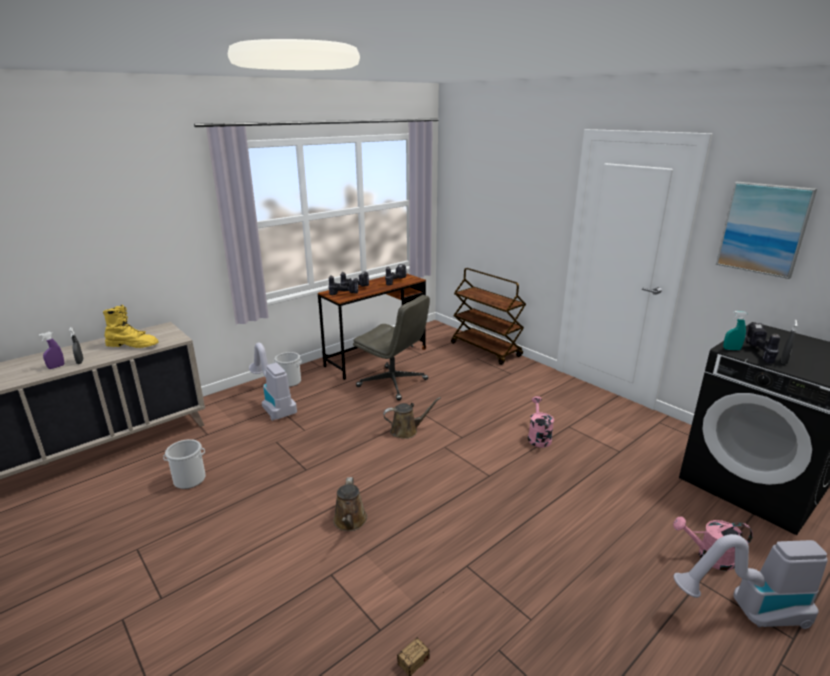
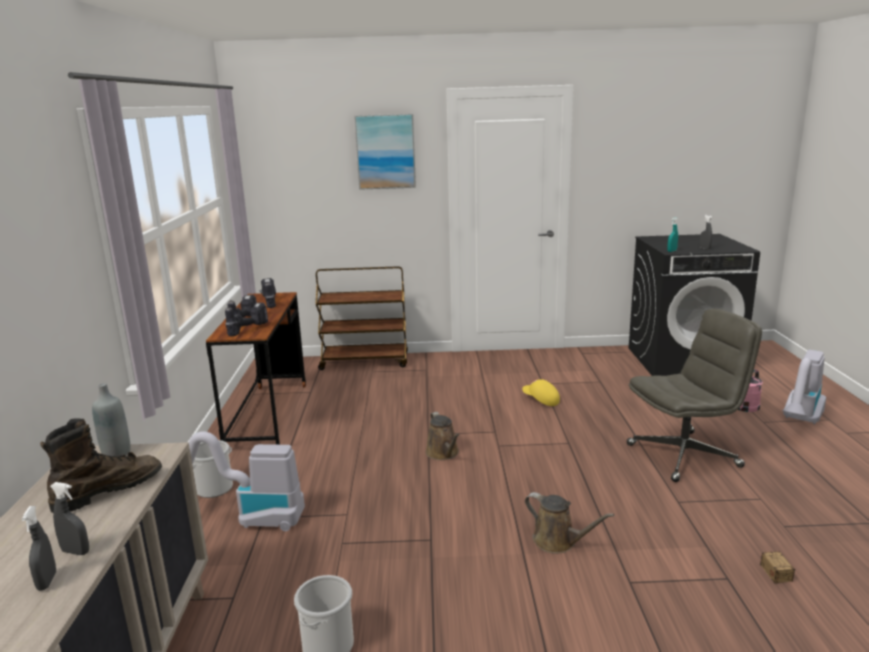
camera: 50 degrees left, 5 degrees down
purple spray bottle [39,332,64,369] -> grey spray bottle [22,506,56,591]
yellow boot [103,305,159,348] -> brown boot [40,418,162,513]
grey office chair [353,295,430,401] -> grey office chair moved to [627,309,762,482]
brown watering can [383,397,441,439] -> brown watering can turned 135 degrees clockwise [426,412,459,460]
pink watering can [528,396,554,448] -> yellow cap [522,379,560,406]
picture [716,182,817,279] -> picture moved to [354,114,416,190]
power drill [745,323,780,363] -> none
none -> grey bottle [92,383,131,457]

